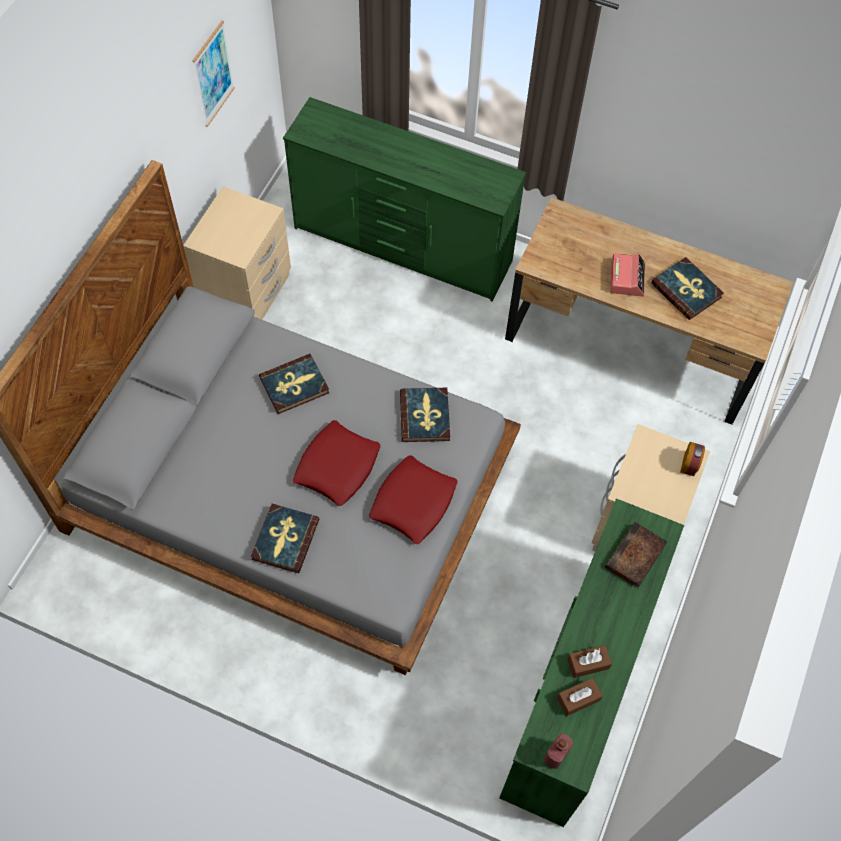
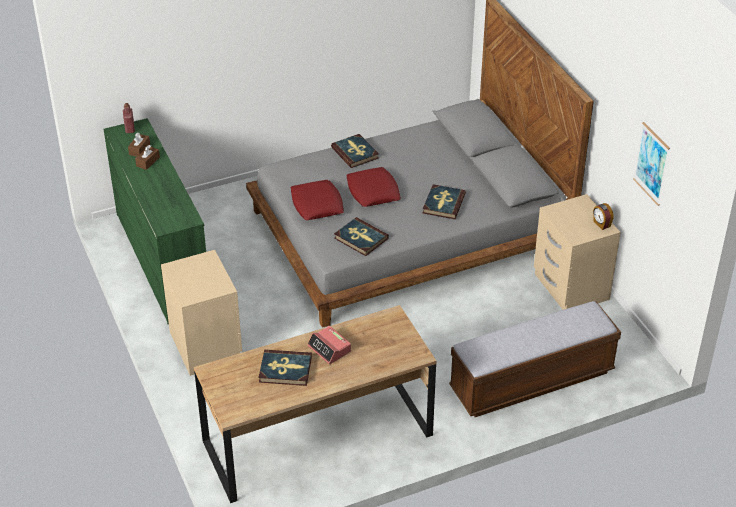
camera: 135 degrees right, 20 degrees down
green dresser [283,97,526,301] -> bench [449,301,621,417]
book [605,522,667,588] -> none
alarm clock [680,442,705,476] -> alarm clock moved to [593,203,614,230]

